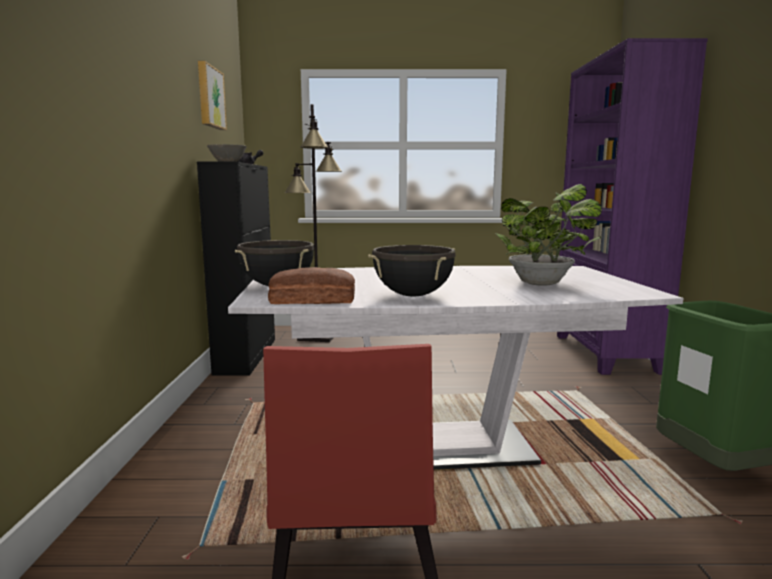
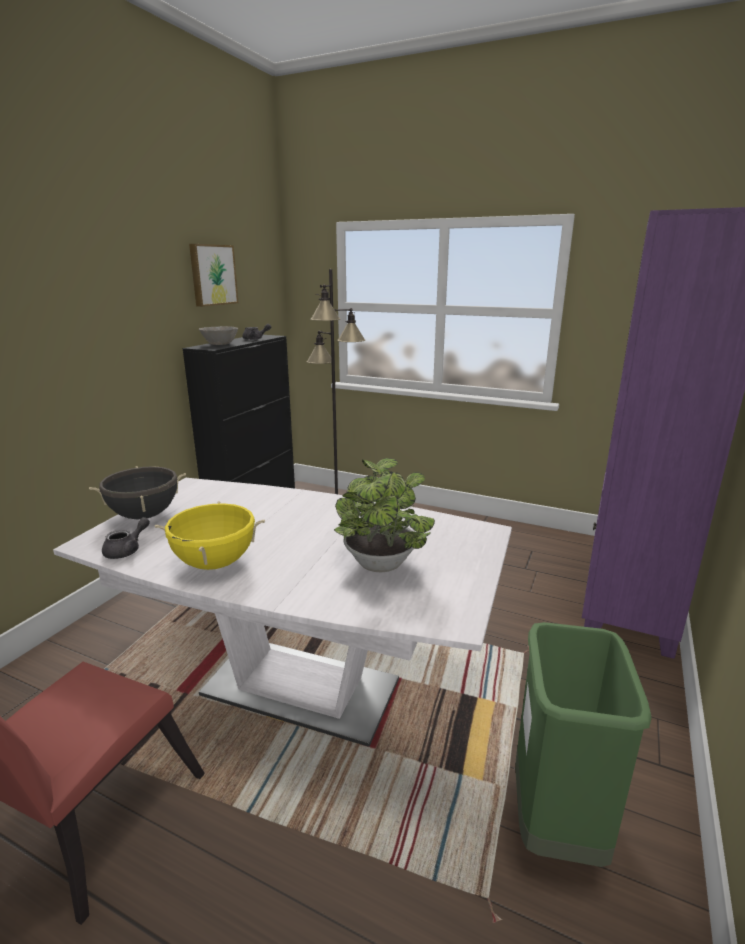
camera: 25 degrees right, 10 degrees up
bread [268,267,355,304] -> grey teapot [102,517,150,559]
black cooking pot [368,245,456,297] -> yellow cooking pot [155,501,265,570]

